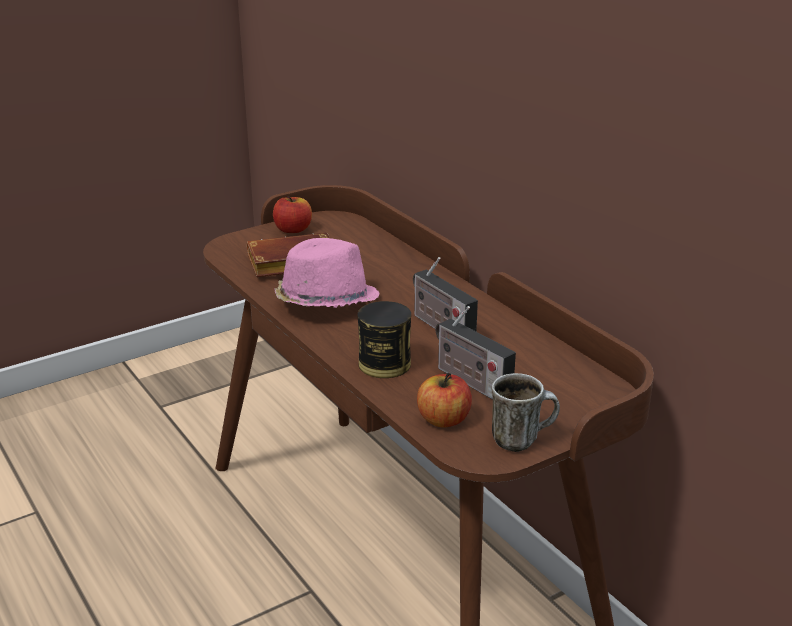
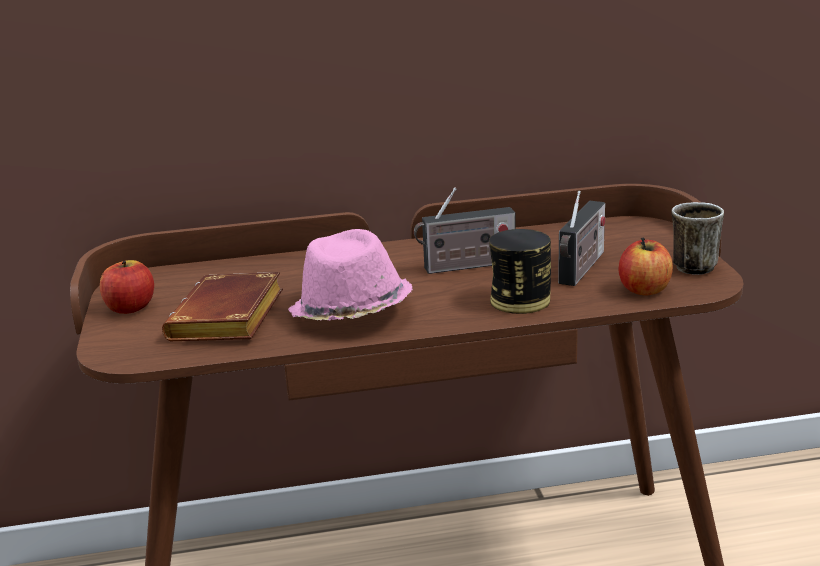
camera: 65 degrees left, 5 degrees down
radio [435,306,516,400] -> radio turned 45 degrees counterclockwise [558,191,605,286]

